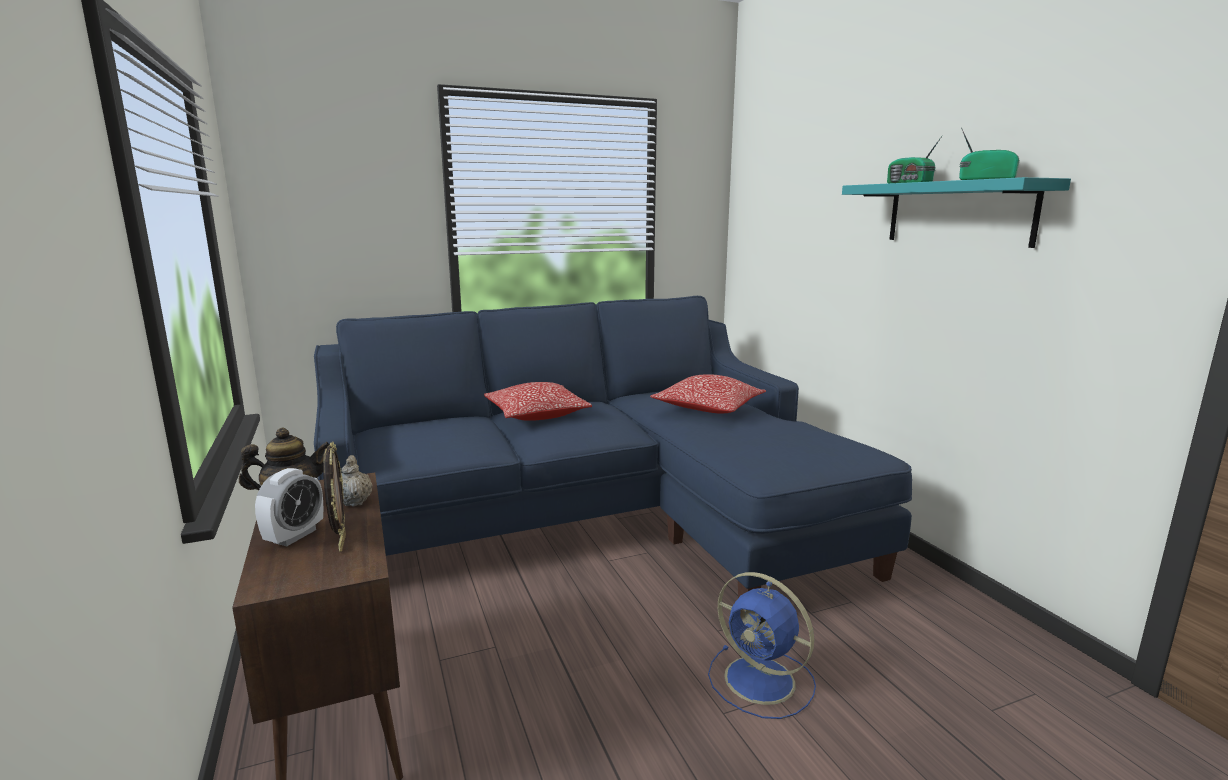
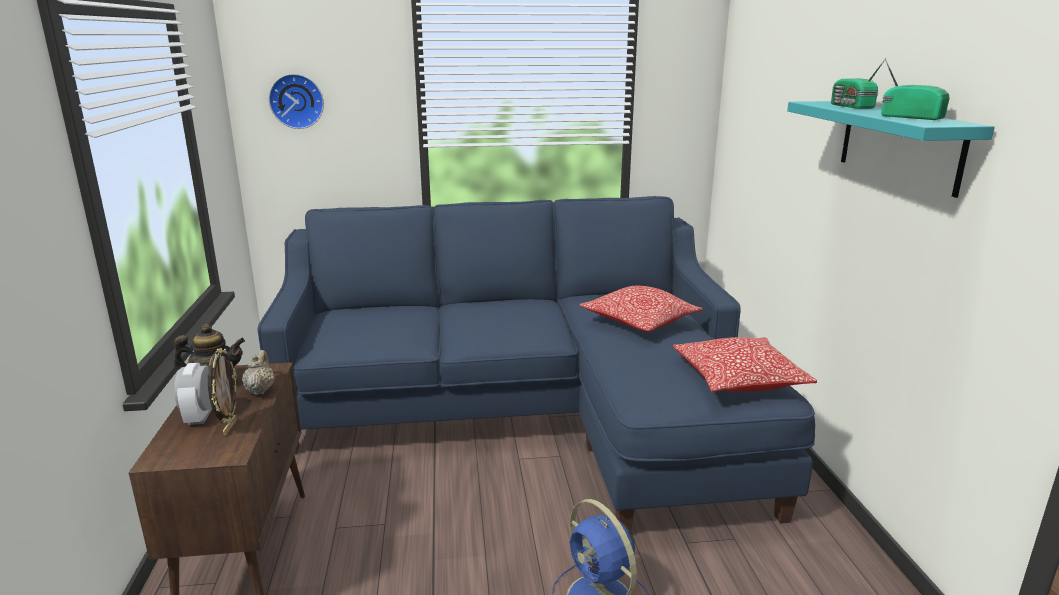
camera: 15 degrees right, 5 degrees up
alarm clock [255,468,323,546] -> alarm clock turned 135 degrees clockwise [174,363,212,425]
pillow [484,382,592,421] -> pillow moved to [673,337,817,392]
none -> wall clock [269,74,324,129]

